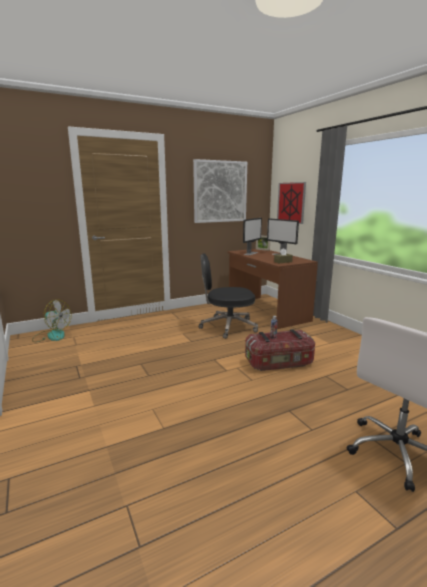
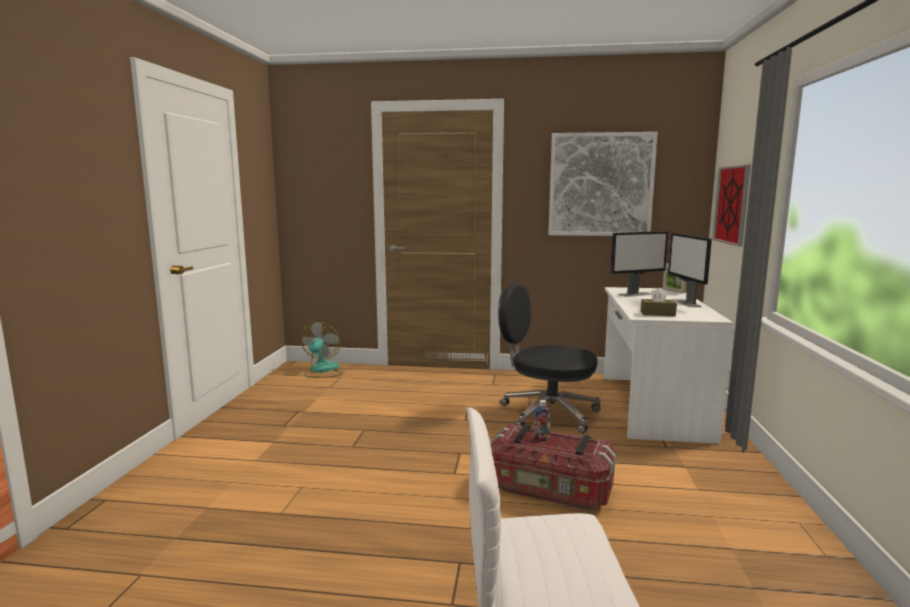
camera: 35 degrees right, 5 degrees down
fan [32,299,71,342] -> fan turned 135 degrees counterclockwise [300,322,343,378]
brown desk [228,249,318,329] -> white desk [604,287,733,444]

